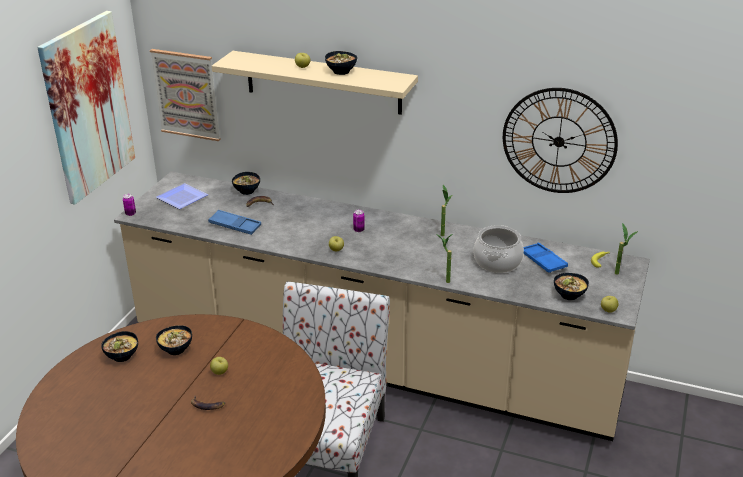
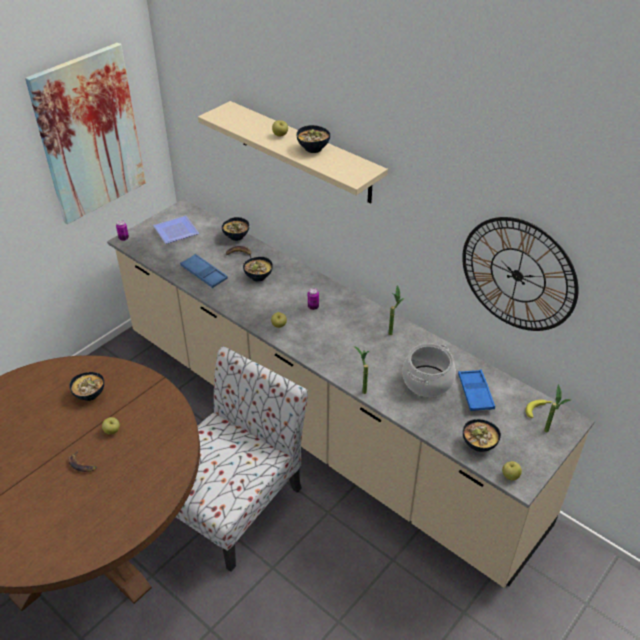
camera: 20 degrees right, 10 degrees up
bowl [101,331,138,362] -> bowl moved to [243,257,273,282]
picture [150,49,220,141] -> none

